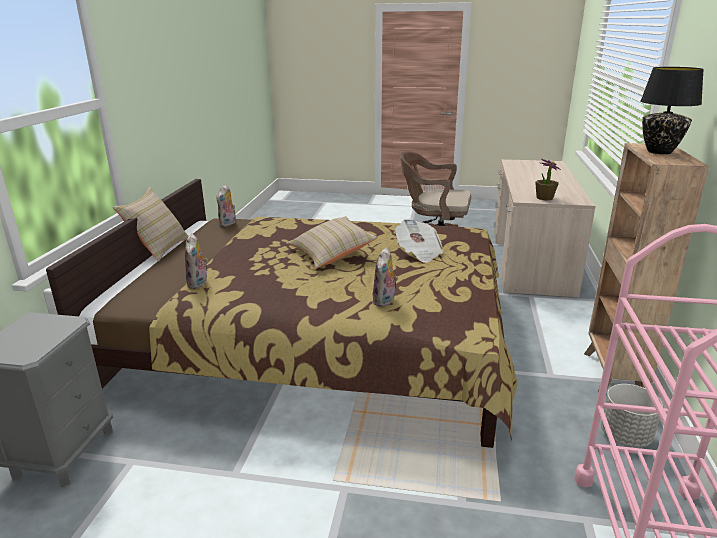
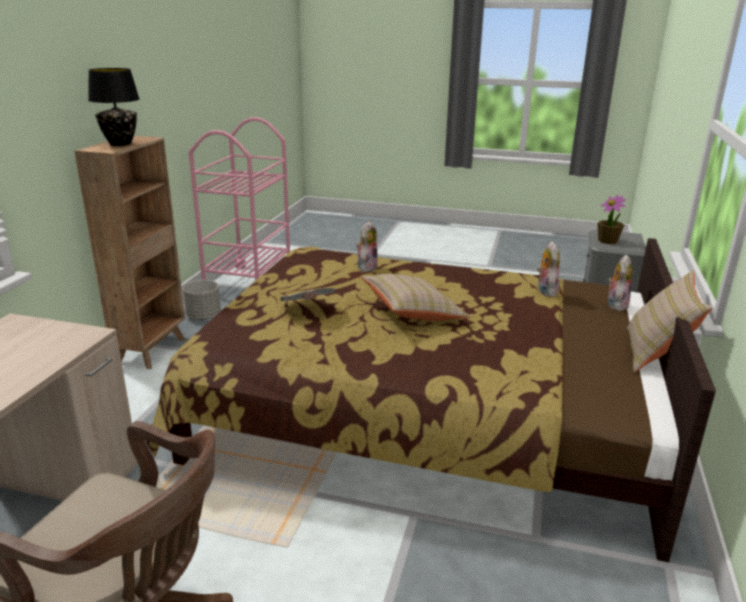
camera: 175 degrees left, 0 degrees up
plush toy [216,184,236,227] -> plush toy moved to [608,255,632,311]
potted plant [535,159,561,201] -> potted plant moved to [597,195,626,244]

